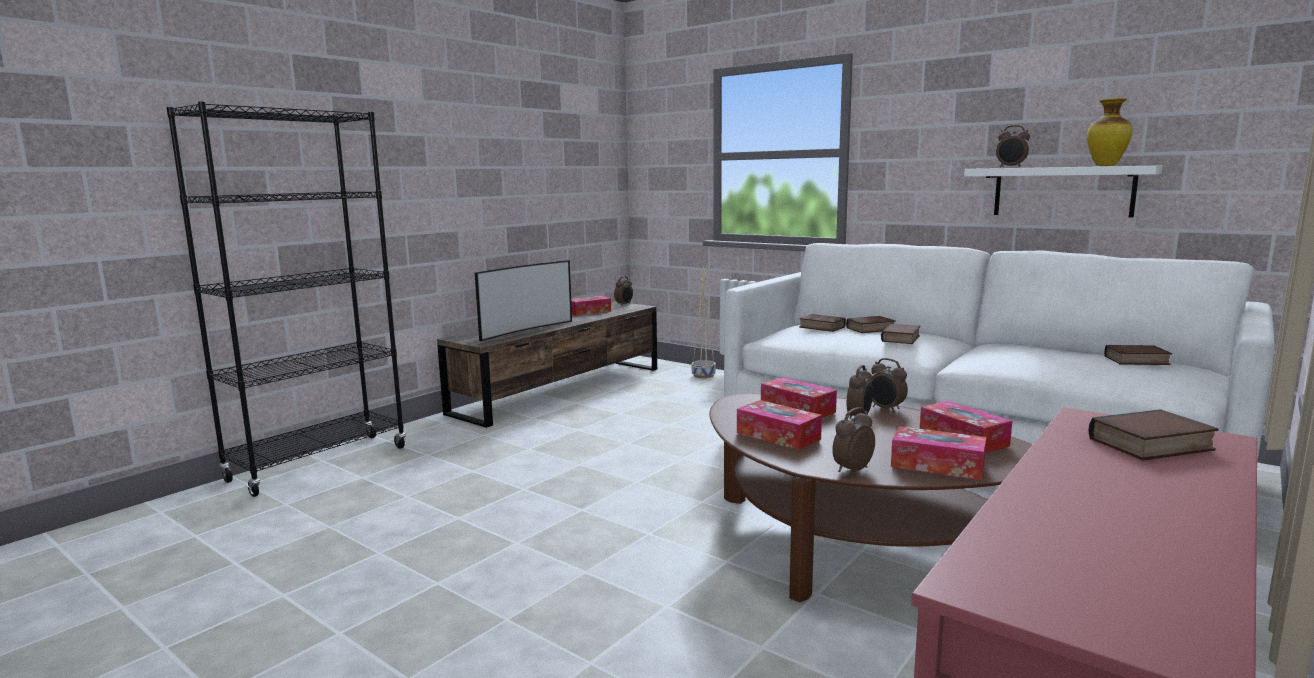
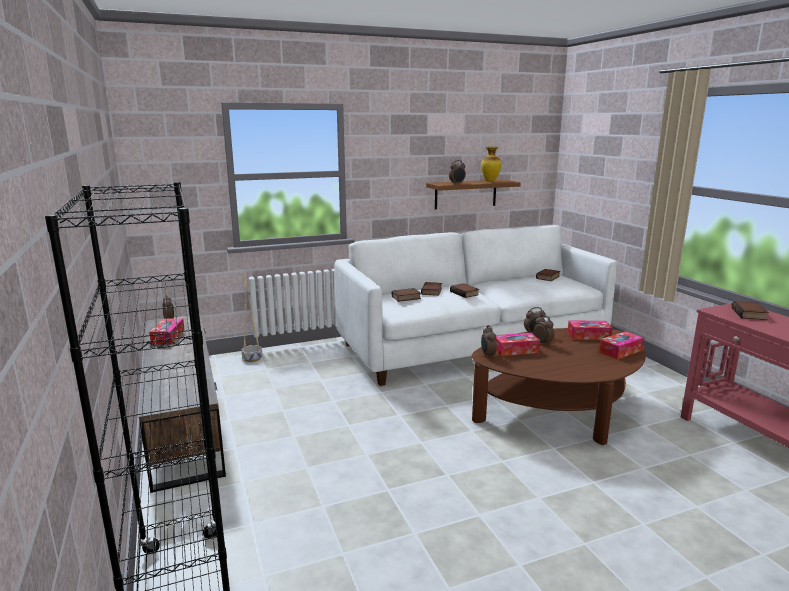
camera: 60 degrees left, 5 degrees up
television [475,260,572,341] -> none
tissue box [737,400,822,450] -> none
alarm clock [832,407,875,474] -> alarm clock moved to [481,325,497,358]
white shelf [964,165,1162,217] -> brown shelf [426,180,521,209]

